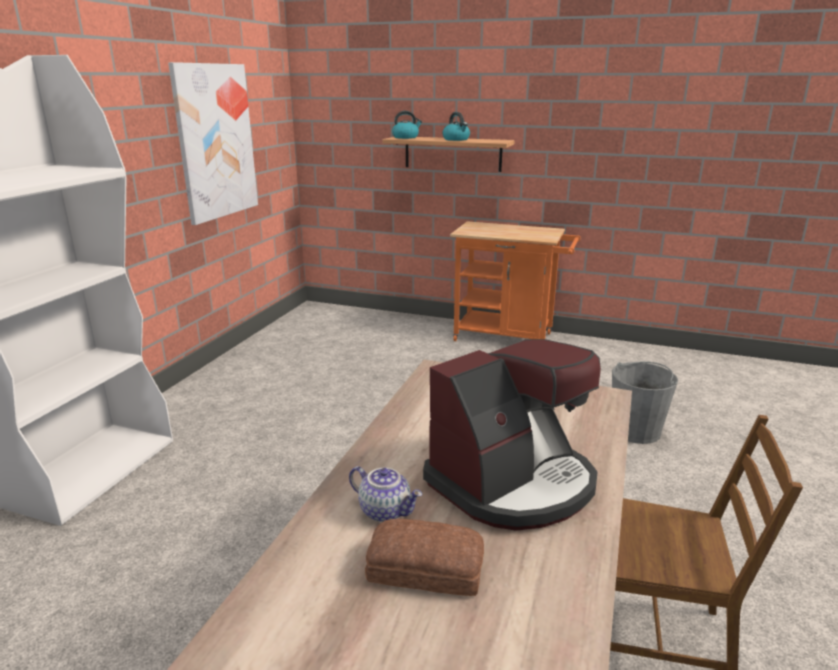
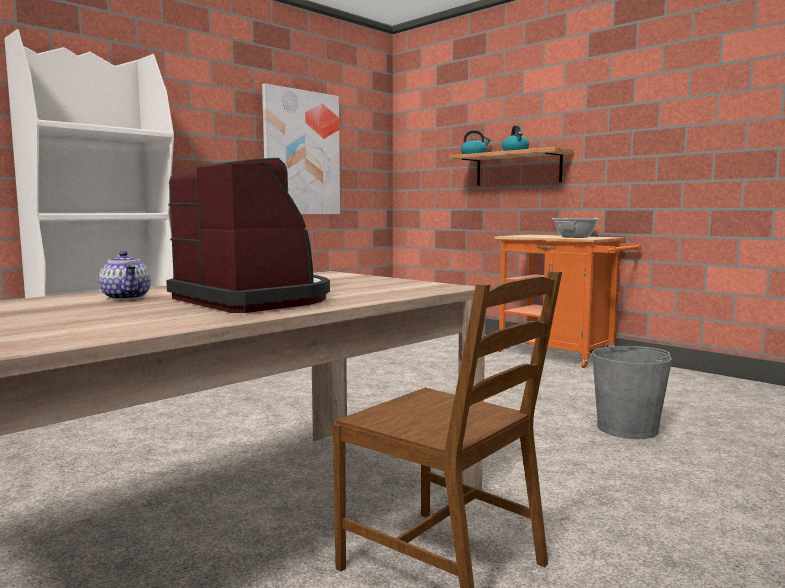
camera: 25 degrees right, 15 degrees down
bread [365,519,484,596] -> none
coffee machine [423,339,601,531] -> coffee machine turned 120 degrees counterclockwise [166,158,330,313]
none -> cooking pot [552,218,601,238]

